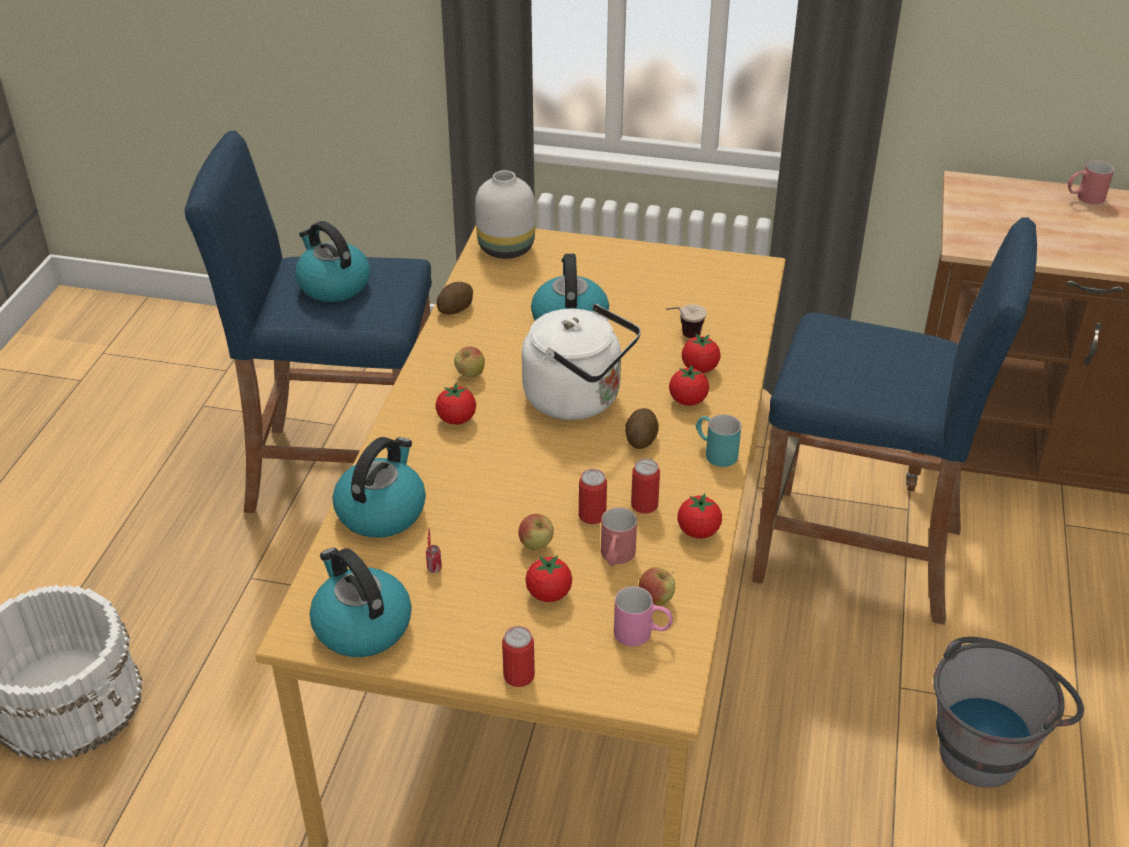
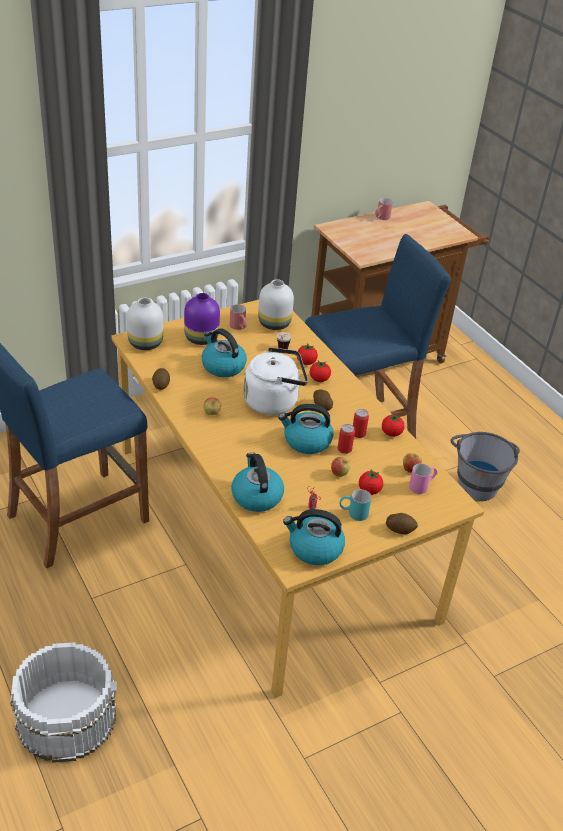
camera: 45 degrees left, 0 degrees up
kettle [295,221,370,302] -> kettle moved to [278,404,334,454]
tomato [436,383,476,425] -> none
can [502,626,535,687] -> potato [386,513,418,534]
red mug [601,507,637,566] -> red mug moved to [230,304,247,330]
turquoise mug [696,414,741,467] -> turquoise mug moved to [340,489,372,521]
none -> purple vase [184,293,220,345]
none -> white vase [258,279,294,330]

